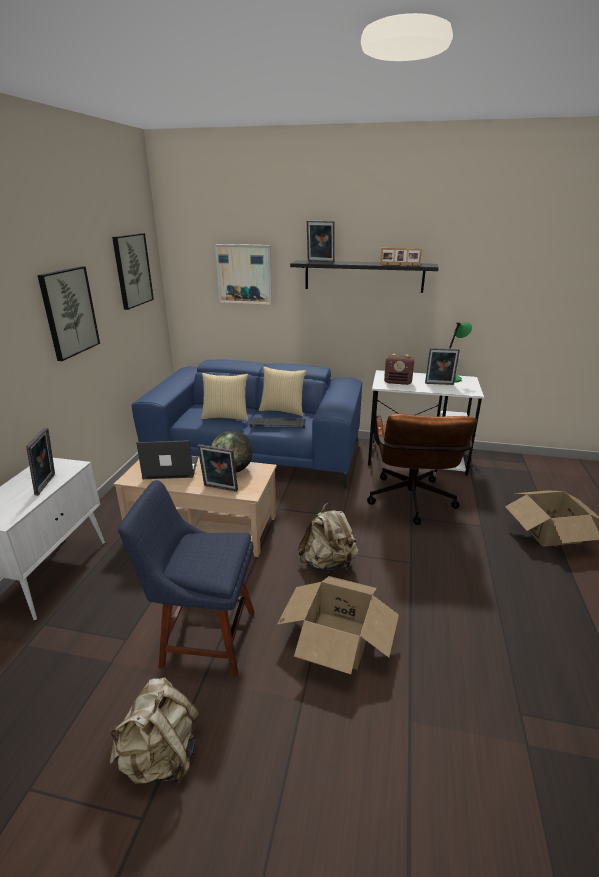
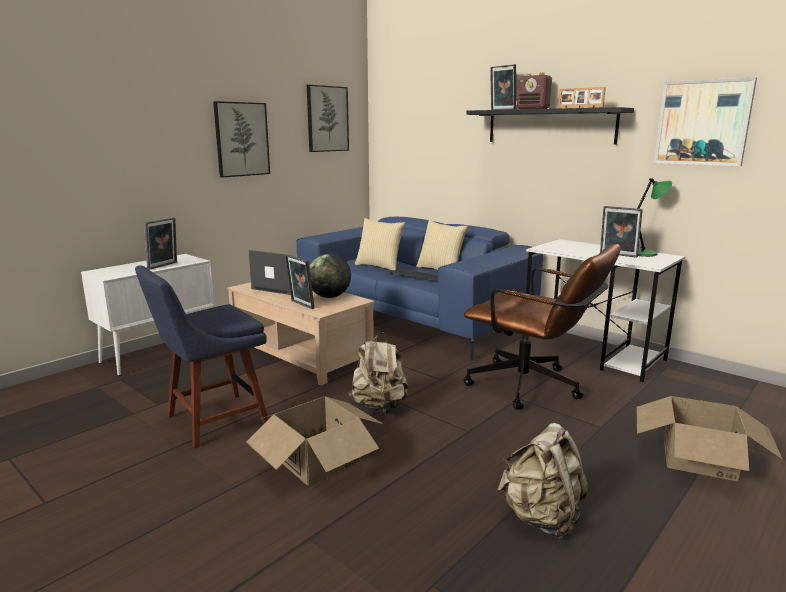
camera: 30 degrees right, 10 degrees down
beige backpack [109,678,200,784] -> beige backpack moved to [497,423,589,539]
blue chair [118,480,254,677] -> blue chair turned 75 degrees counterclockwise [135,266,268,449]
picture [215,244,272,305] -> picture moved to [654,77,757,166]
brown office chair [367,414,477,525] -> brown office chair turned 90 degrees counterclockwise [463,244,620,410]
radio [384,354,414,385] -> radio moved to [517,72,552,109]

